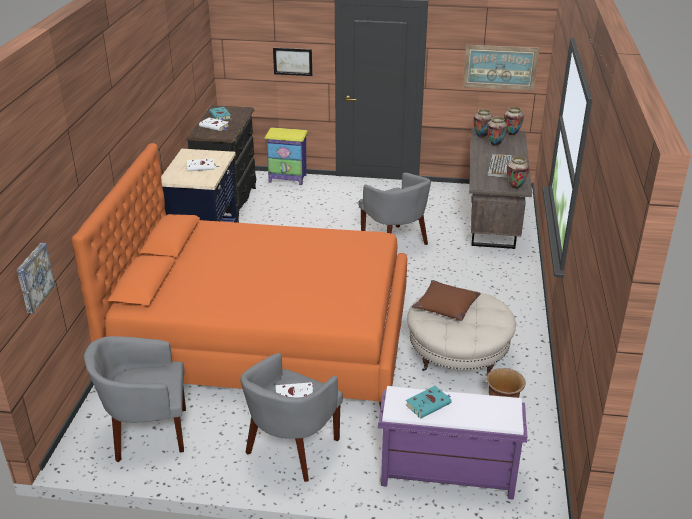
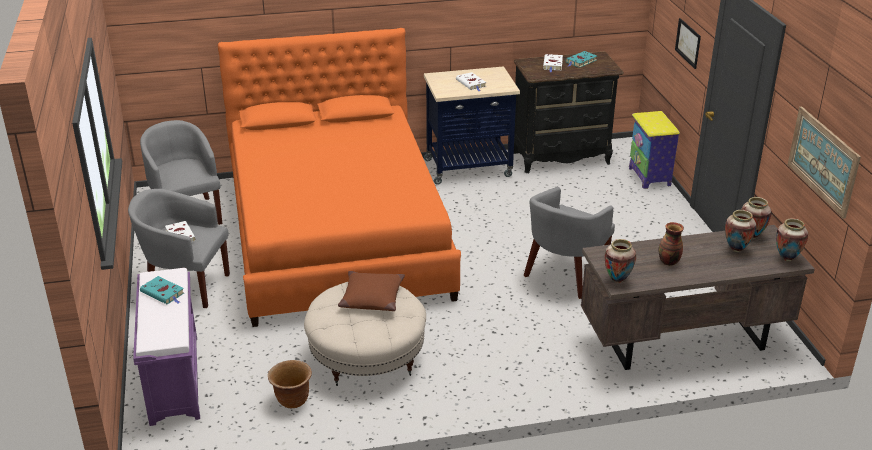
camera: 70 degrees right, 0 degrees up
picture [17,243,56,314] -> none
keyboard [488,154,512,178] -> vase [659,222,684,266]

